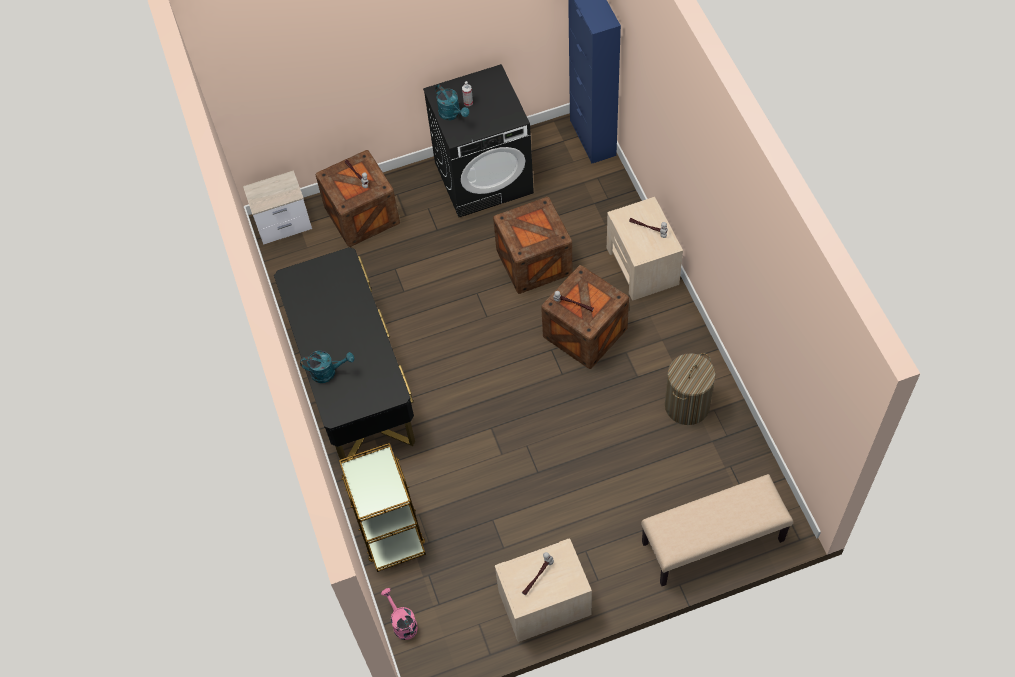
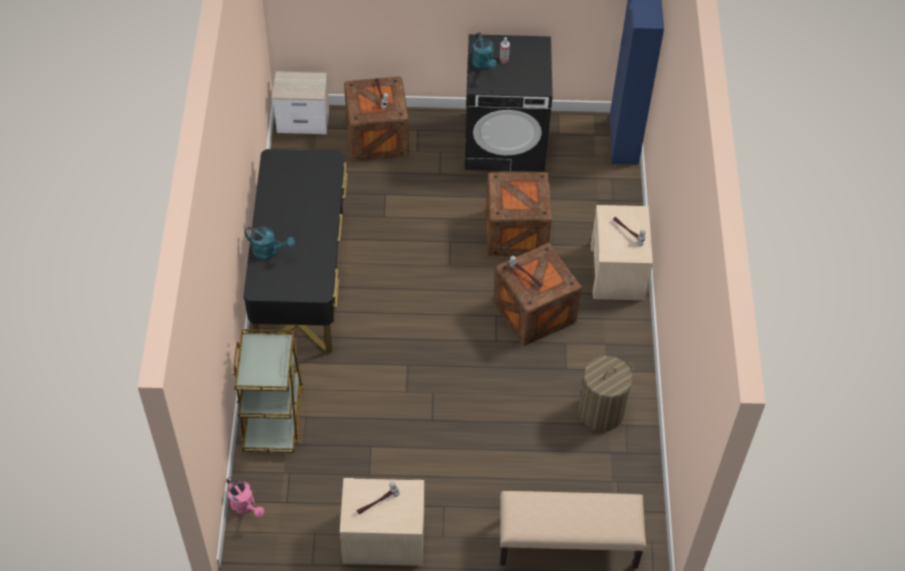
camera: 15 degrees right, 5 degrees down
pink watering can [381,588,418,640] -> pink watering can turned 150 degrees clockwise [226,477,264,517]

